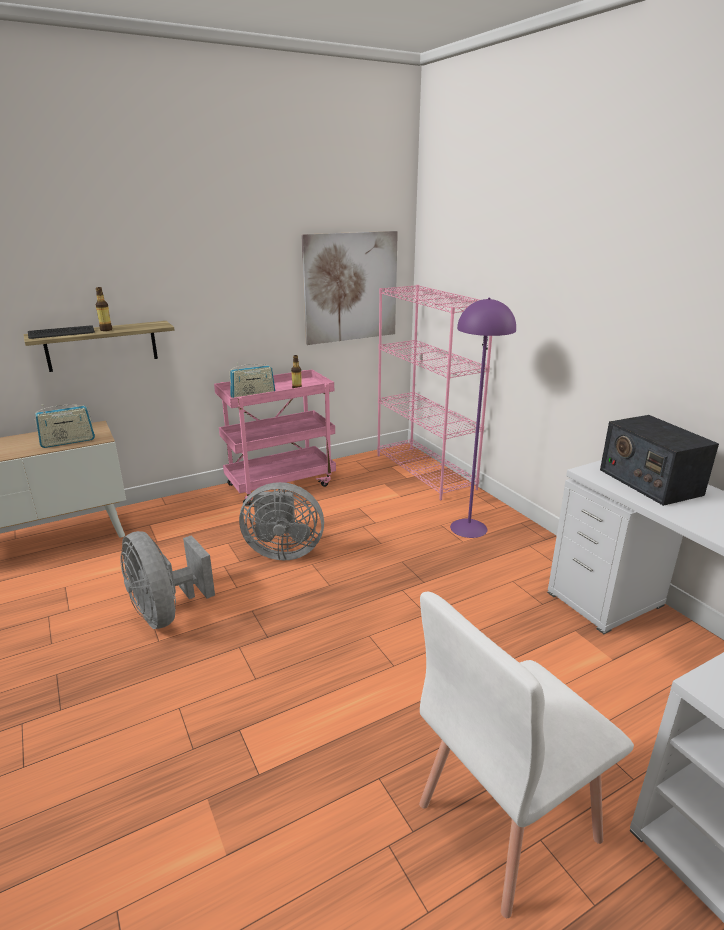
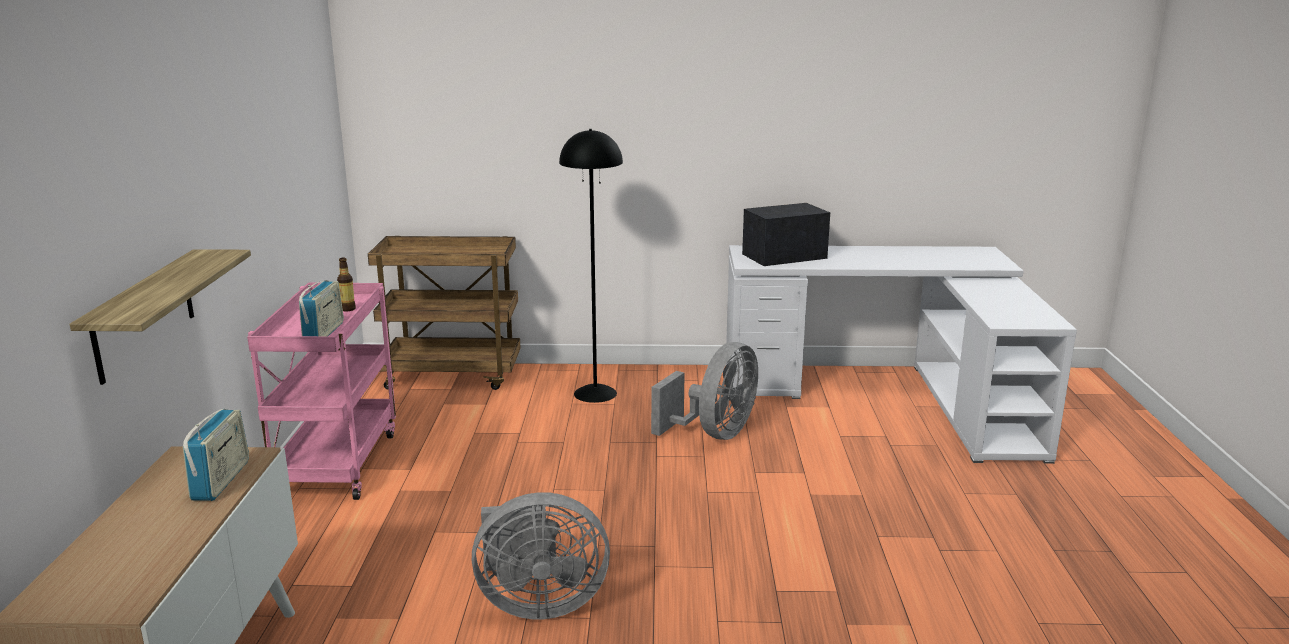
camera: 60 degrees left, 5 degrees down
keyboard [28,325,95,339] -> none
bottle [96,287,112,331] -> none
grey fan [239,482,324,560] -> grey fan moved to [651,342,758,440]
picture [301,231,398,345] -> none
pink bookcase [377,285,492,500] -> brown cart [368,236,520,390]
white chair [419,591,634,918] -> none
purple floor lamp [450,298,516,538] -> black floor lamp [559,129,623,403]
radio [600,415,719,506] -> radio turned 150 degrees clockwise [742,203,830,266]

